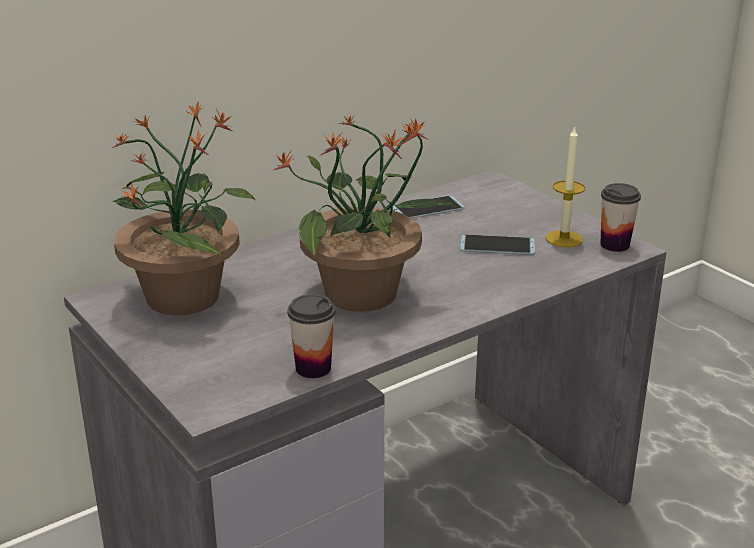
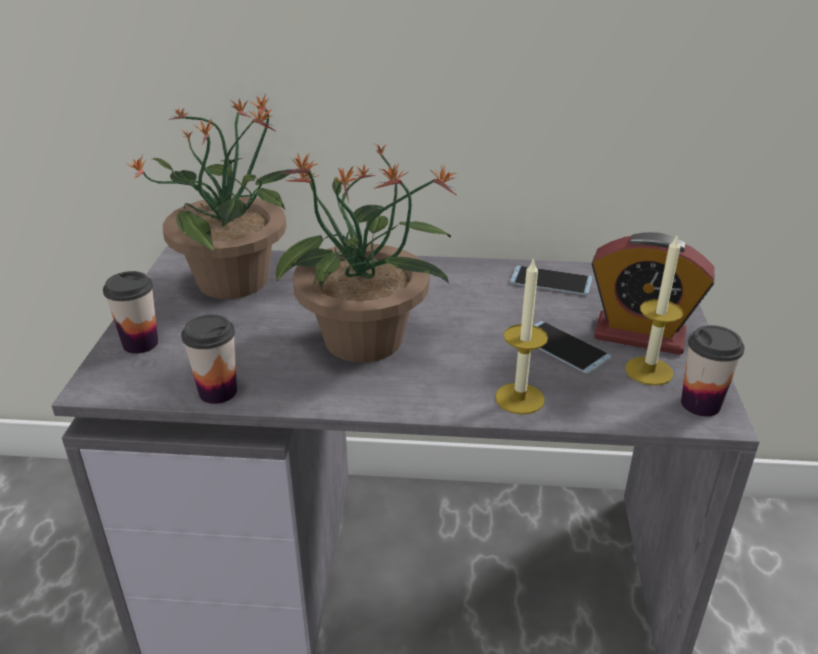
camera: 40 degrees right, 5 degrees up
none -> cup [103,271,158,354]
none -> candle [495,257,548,414]
none -> alarm clock [591,232,715,355]

